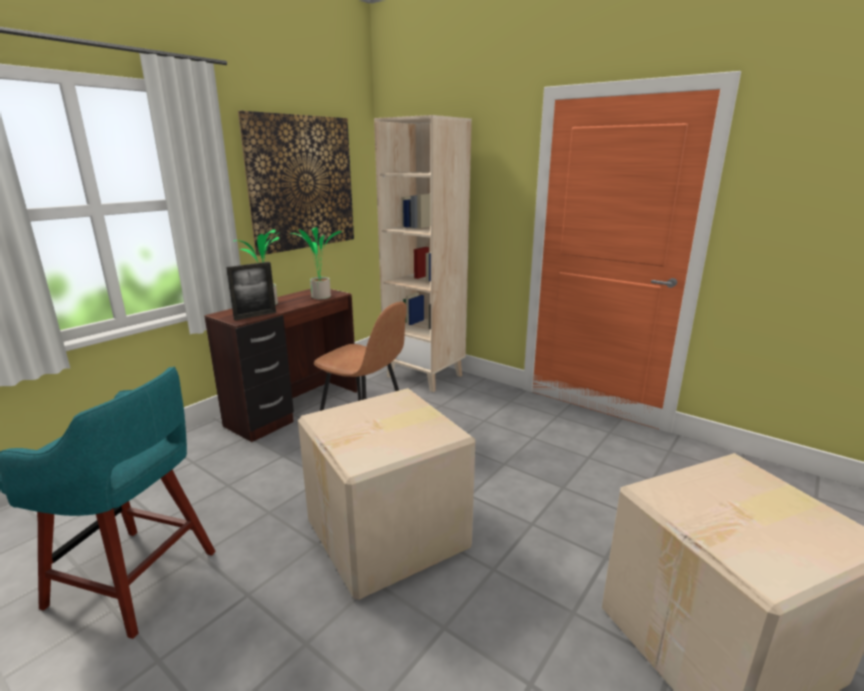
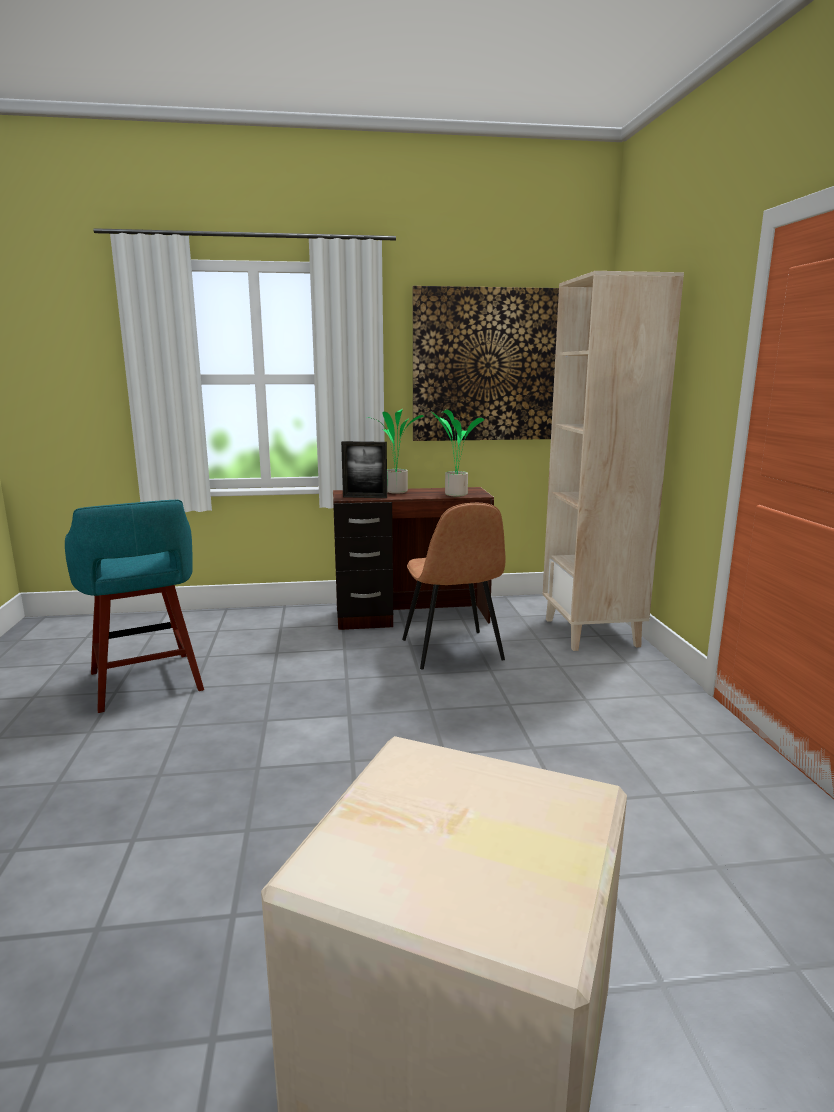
camera: 45 degrees right, 5 degrees down
cardboard box [298,388,476,600] -> none

